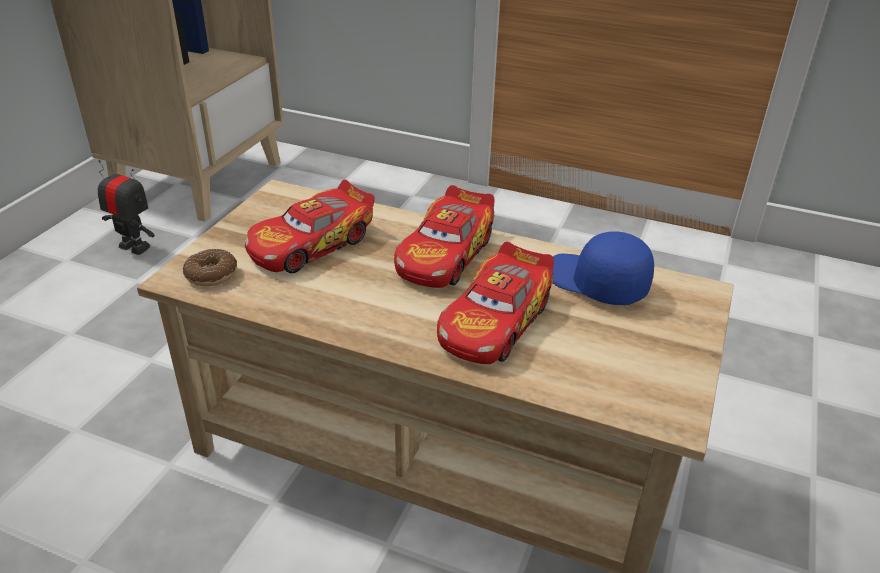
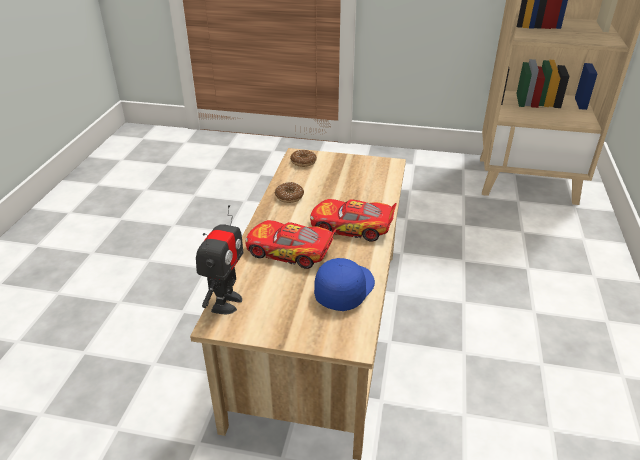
camera: 80 degrees right, 0 degrees up
toy robot [98,160,155,255] -> toy robot moved to [196,205,243,314]
toy car [245,180,375,273] -> none
none -> donut [274,182,304,203]

